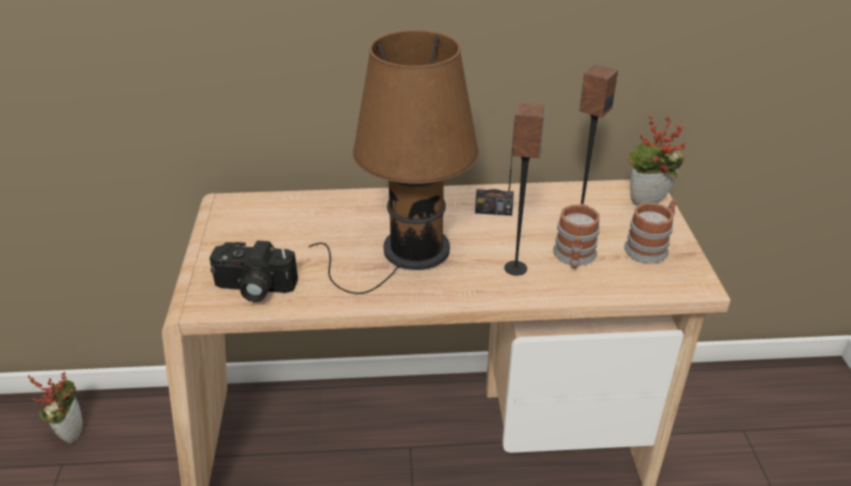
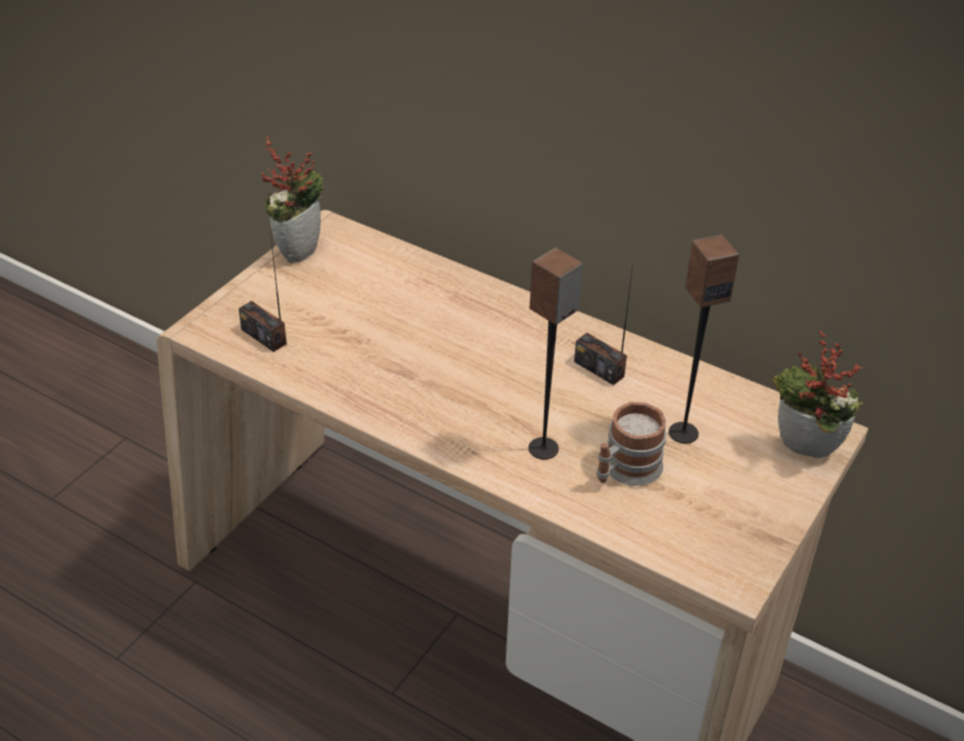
camera: 35 degrees right, 5 degrees up
potted plant [28,372,83,444] -> potted plant moved to [261,137,324,263]
camera [209,241,298,302] -> radio [238,232,287,352]
brown table lamp [309,30,480,294] -> none
mug [624,199,676,263] -> none

